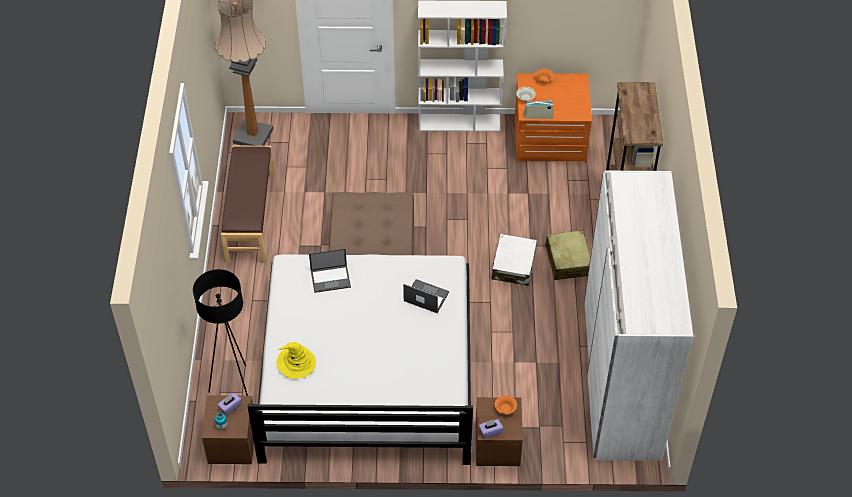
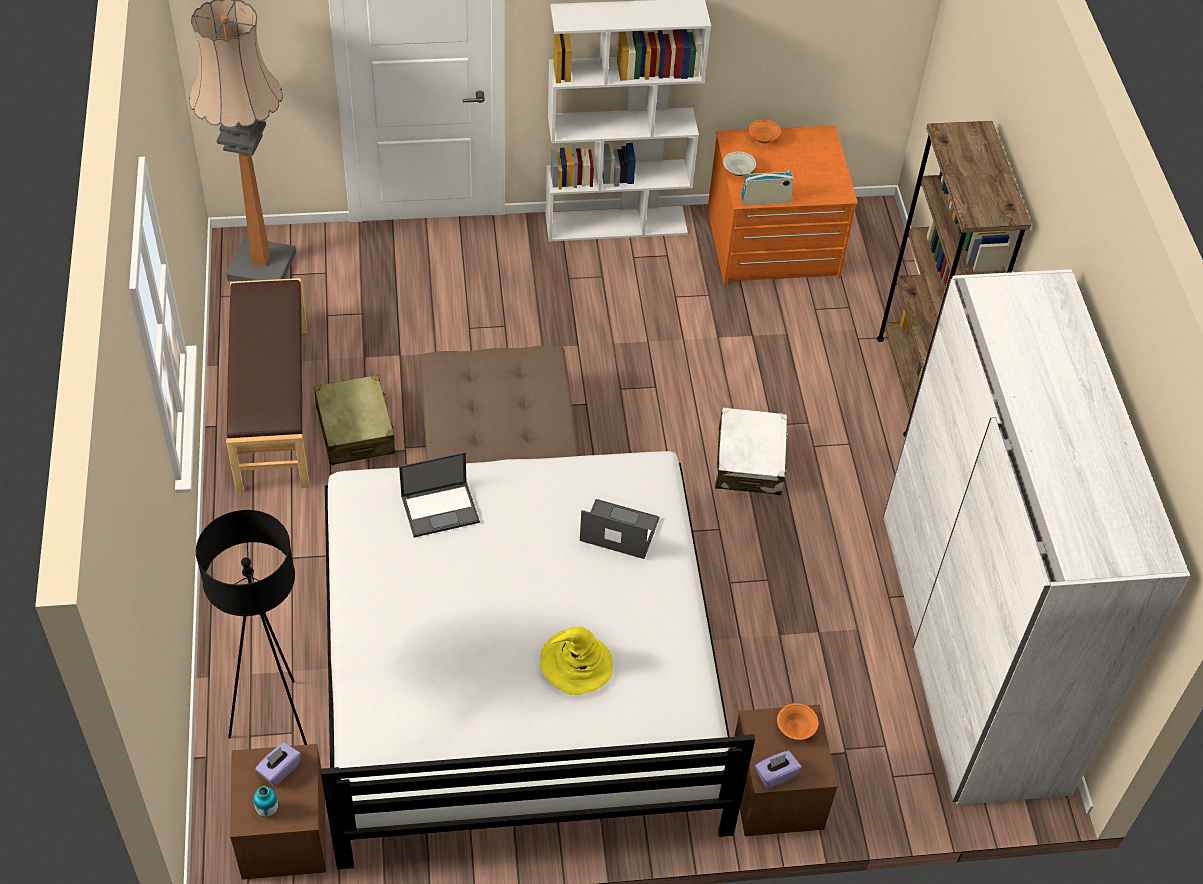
camera: 10 degrees left, 0 degrees up
yellow hat [276,342,316,379] -> yellow hat moved to [540,626,613,695]
beige suitcase [545,230,590,280] -> beige suitcase moved to [314,375,395,466]

